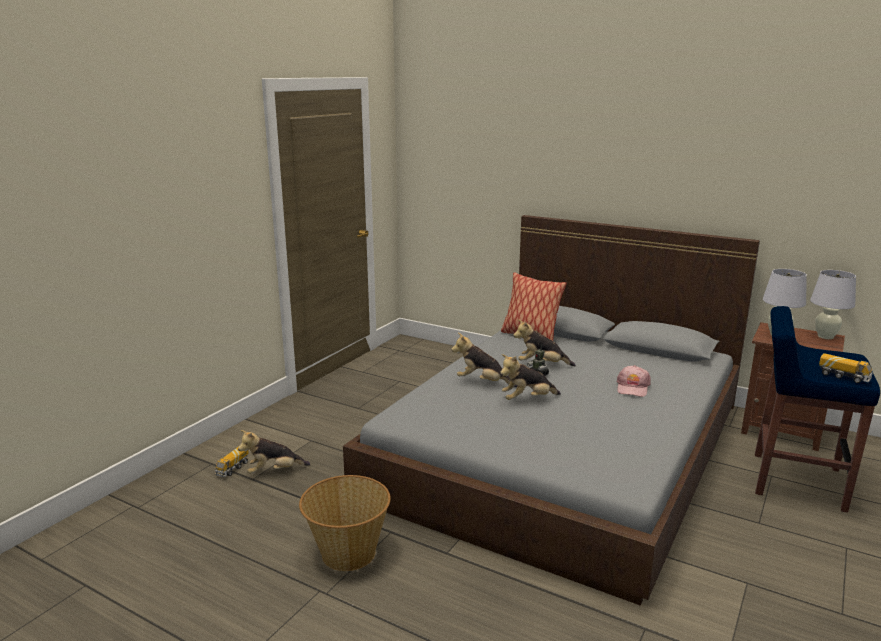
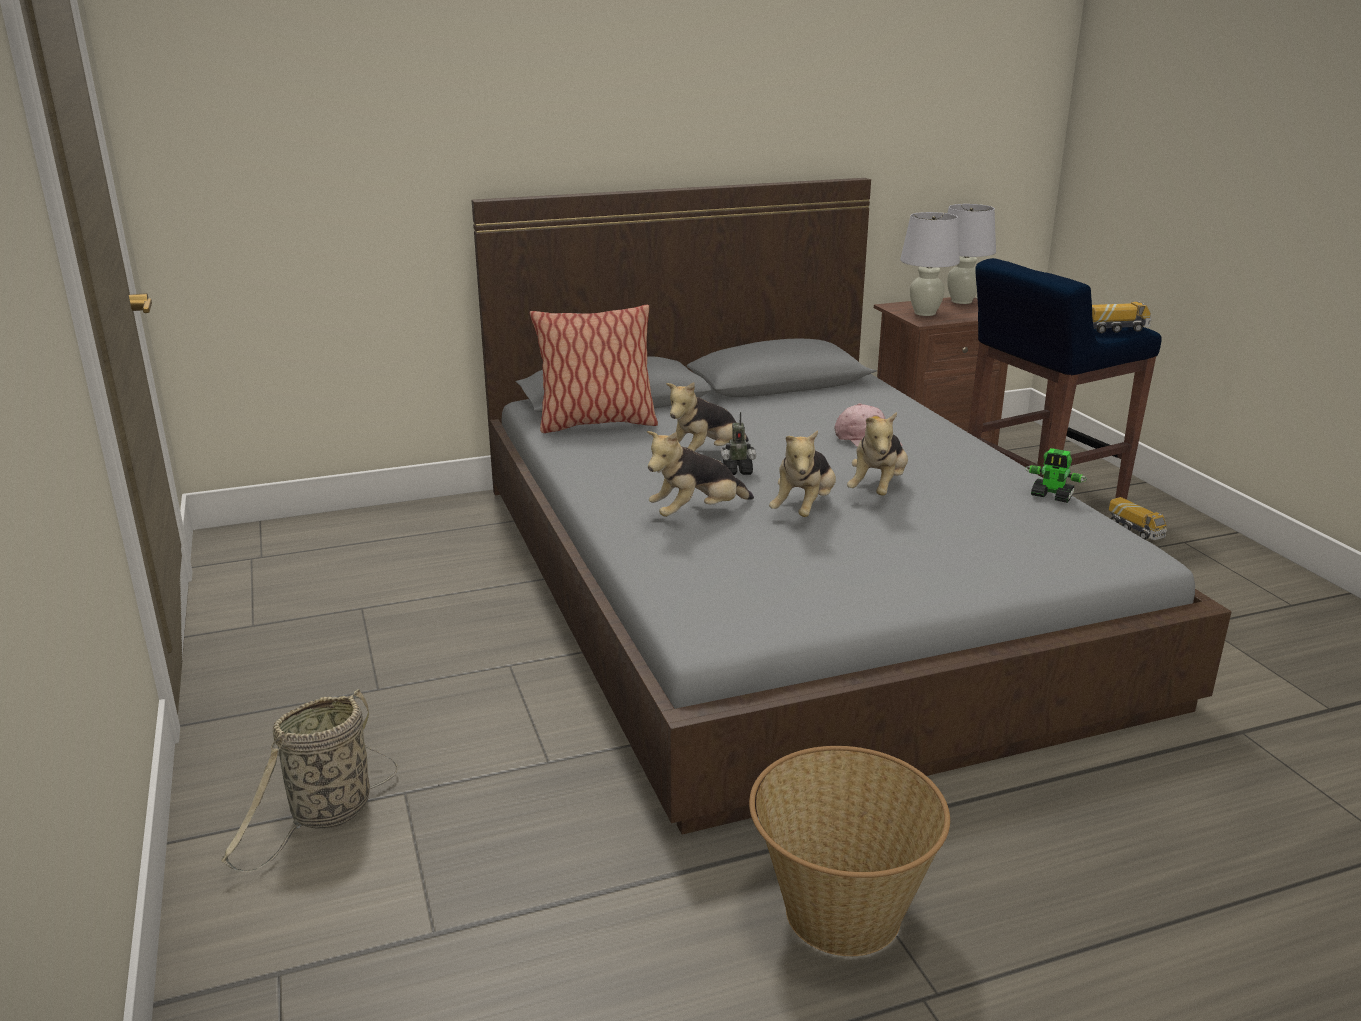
camera: 50 degrees left, 5 degrees up
toy truck [215,447,249,477] -> toy truck moved to [1109,497,1167,540]
plush toy [238,430,310,474] -> plush toy moved to [847,412,908,496]
none -> basket [221,689,398,872]
none -> toy robot [1025,448,1087,503]

